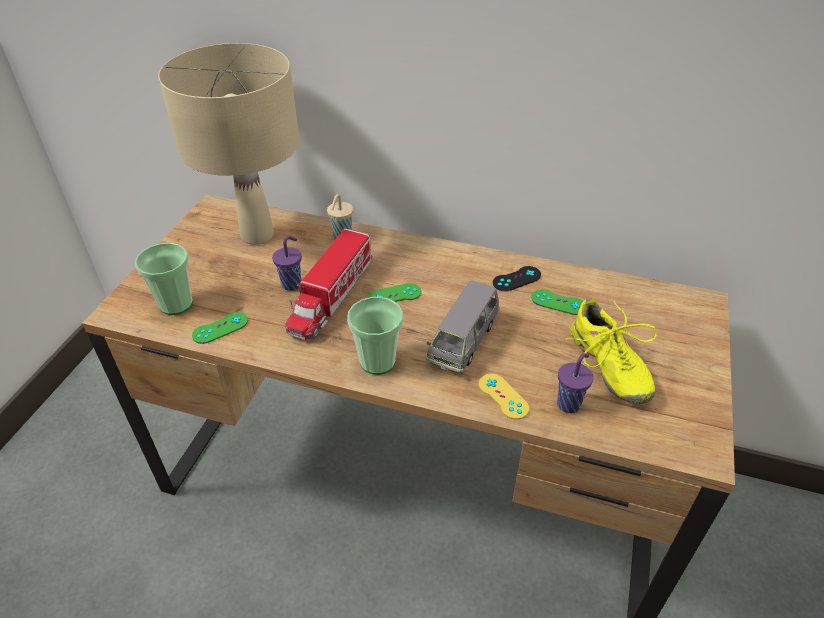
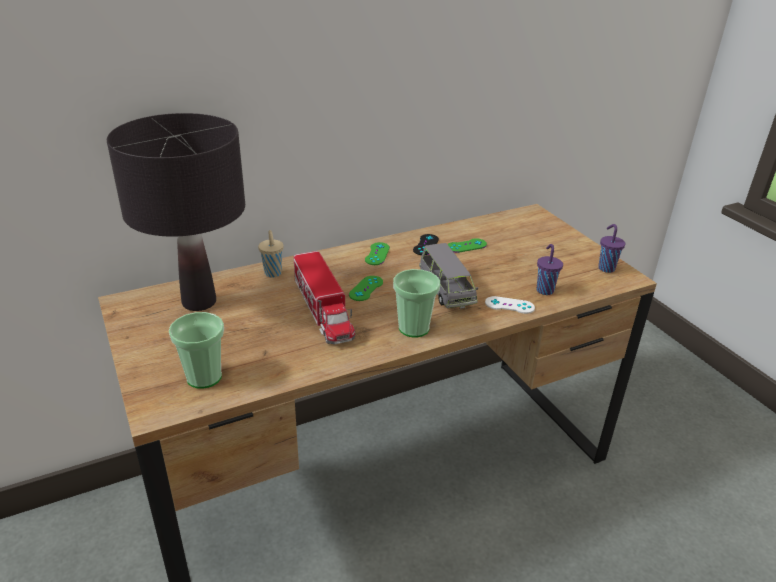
camera: 45 degrees left, 10 degrees down
beige table lamp [158,43,299,245] -> black table lamp [107,113,245,311]
green game controller [192,312,248,344] -> green game controller moved to [365,242,390,265]
purple cup [272,236,302,291] -> purple cup moved to [598,224,625,273]
yellow game controller [479,374,529,420] -> white game controller [485,296,535,314]
yellow shoe [565,298,657,404] -> none

